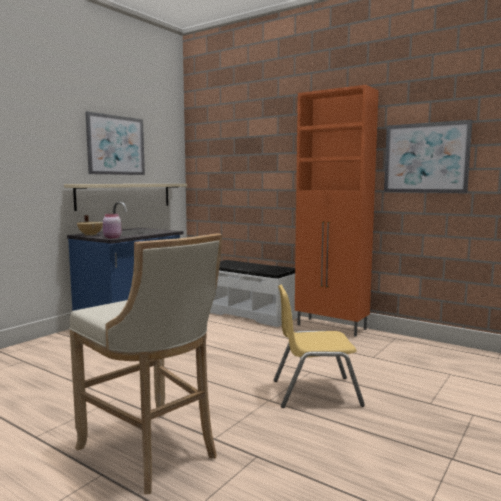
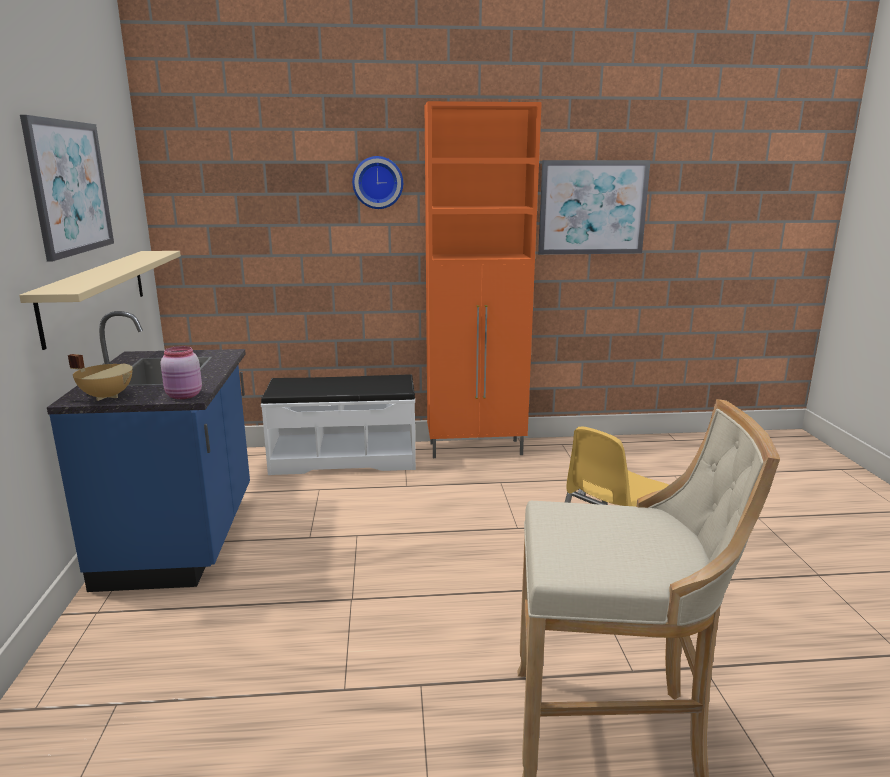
camera: 40 degrees left, 10 degrees up
none -> wall clock [352,156,403,209]

